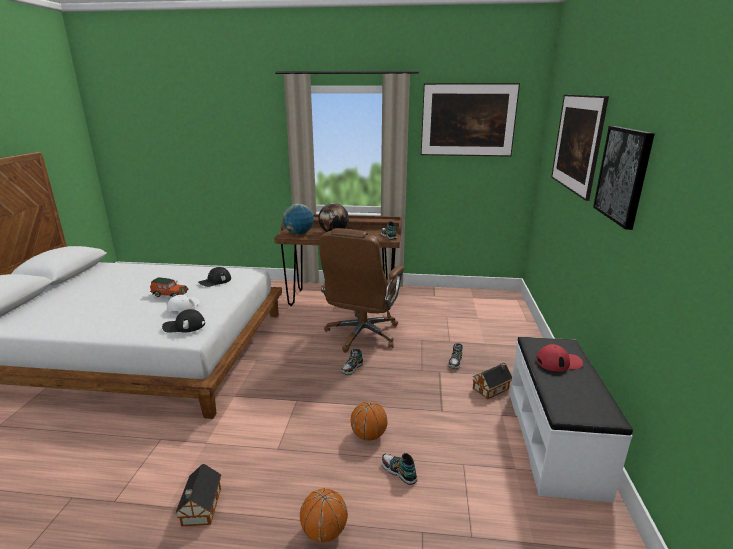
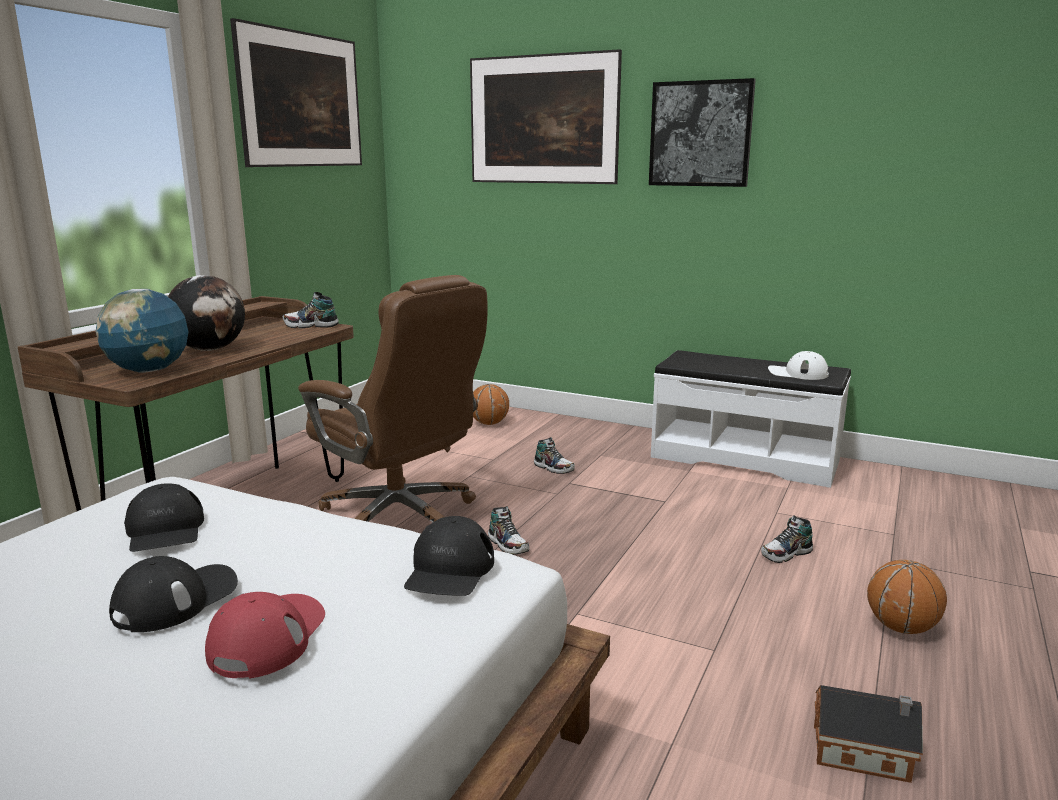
camera: 70 degrees left, 5 degrees down
toy car [150,277,189,297] -> black cap [109,556,238,632]
white cap [167,295,200,316] -> white cap moved to [768,351,829,380]
basketball [351,401,387,441] -> basketball moved to [473,384,509,425]
toy house [472,363,512,399] -> none
red cap [536,344,583,372] -> red cap moved to [205,592,325,679]

